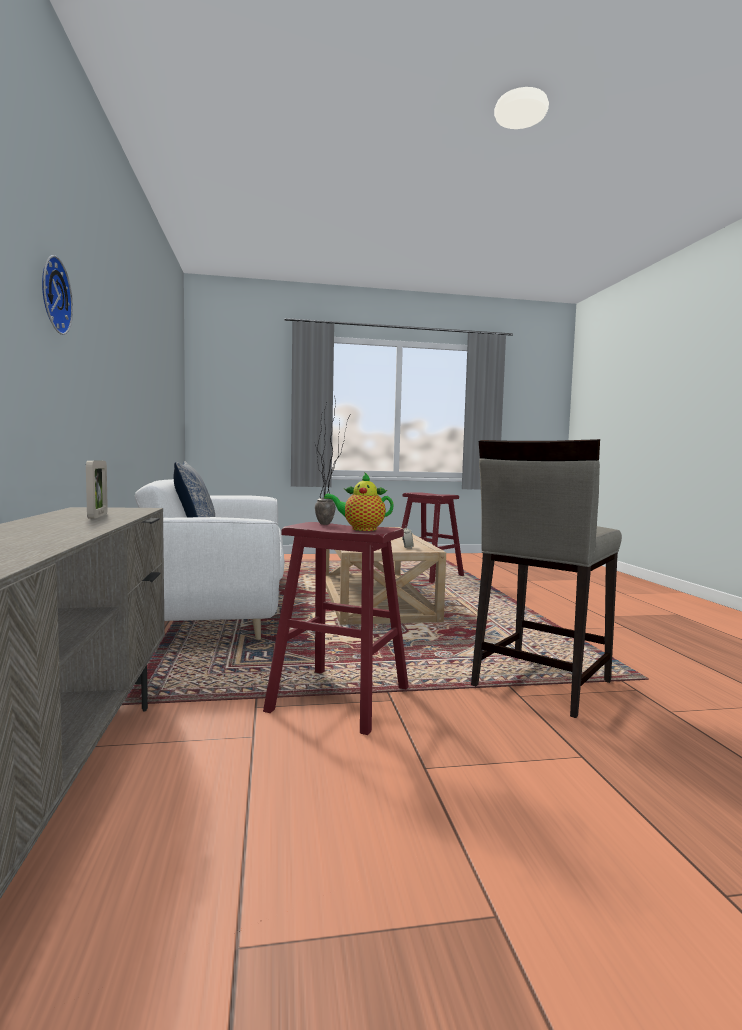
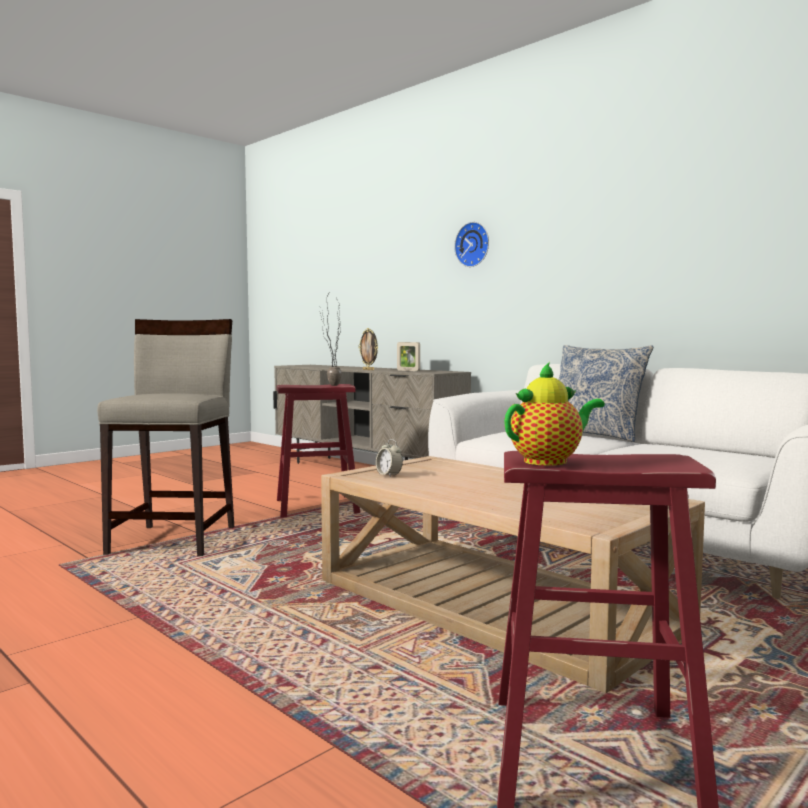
camera: 145 degrees right, 0 degrees up
teapot [324,472,394,531] -> teapot moved to [504,362,605,466]
none -> picture frame [358,328,378,370]

